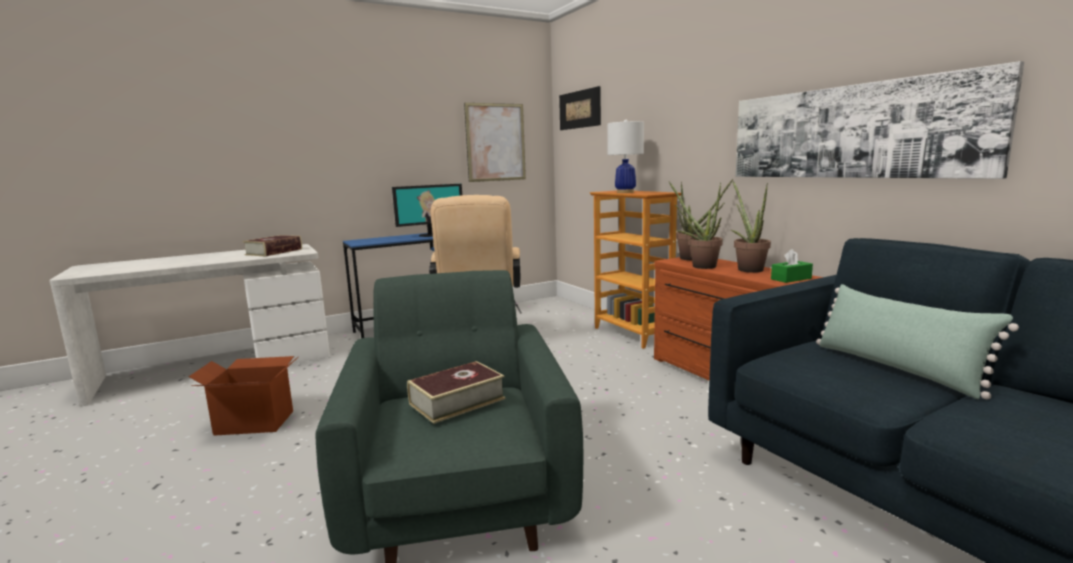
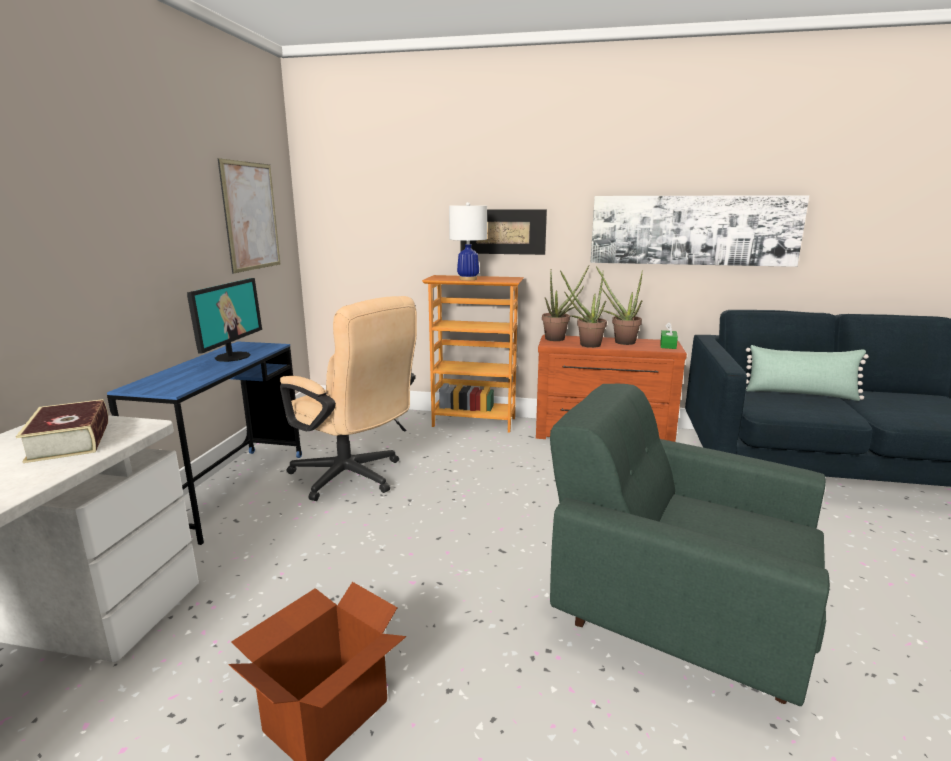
camera: 50 degrees left, 5 degrees up
book [407,361,506,424] -> none
picture [559,86,601,130] -> picture moved to [460,209,547,255]

